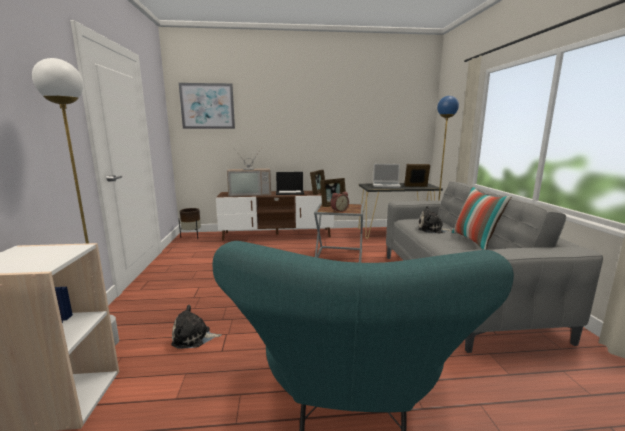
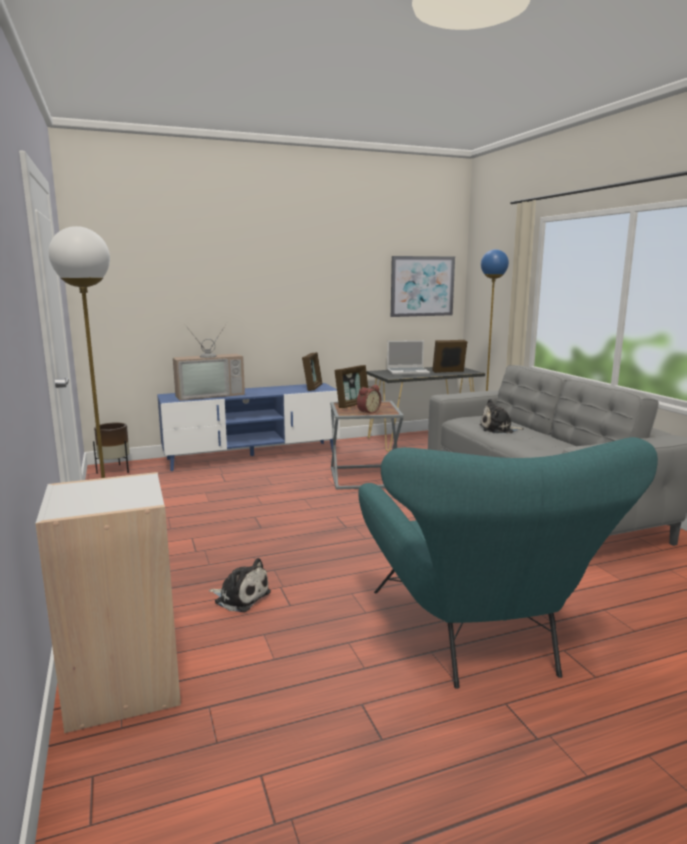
camera: 15 degrees left, 0 degrees up
plush toy [171,305,222,349] -> plush toy turned 135 degrees counterclockwise [209,558,271,612]
picture [179,83,235,129] -> picture moved to [391,256,455,317]
brown tv stand [216,191,334,241] -> blue tv stand [157,383,340,471]
laptop [276,172,304,195] -> none
pillow [452,186,512,249] -> none

